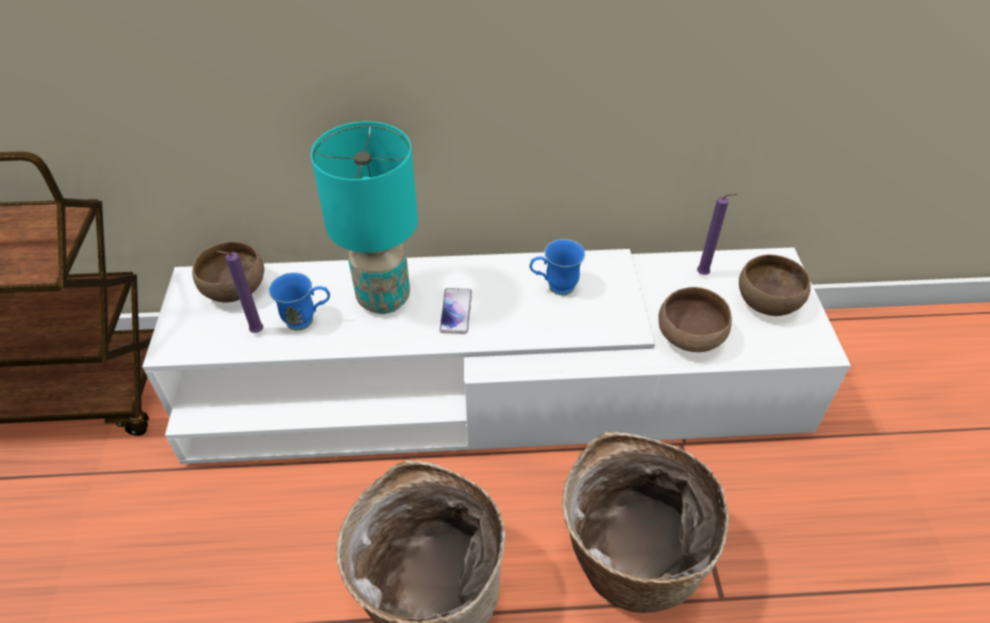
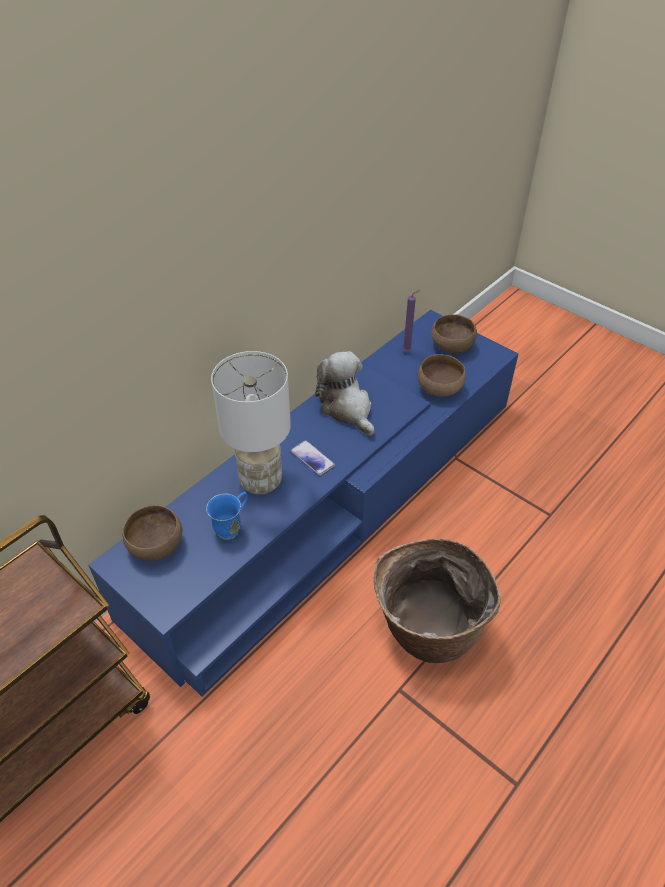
camera: 45 degrees left, 0 degrees up
white tv stand [142,247,851,464] -> blue tv stand [88,310,518,696]
purple candle [215,251,263,333] -> none
turquoise table lamp [311,121,418,314] -> white table lamp [211,351,291,495]
blue mug [530,239,585,295] -> plush toy [315,351,374,435]
basket [562,432,729,613] -> none

